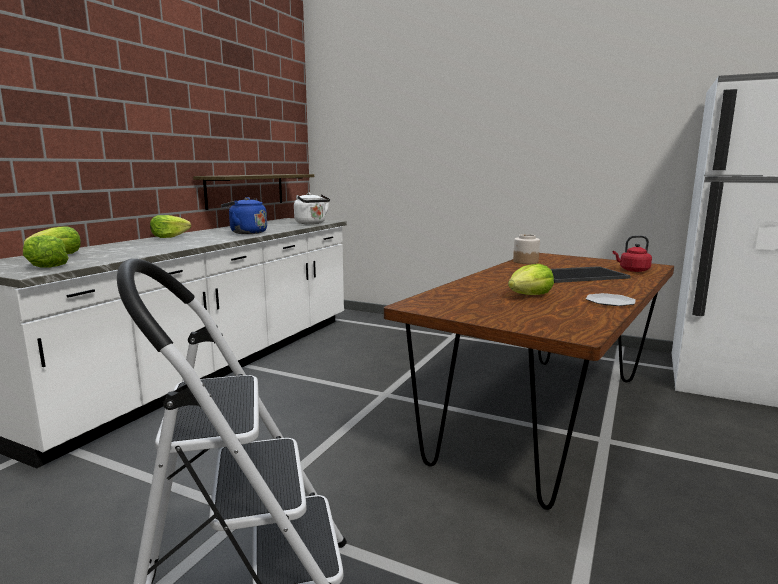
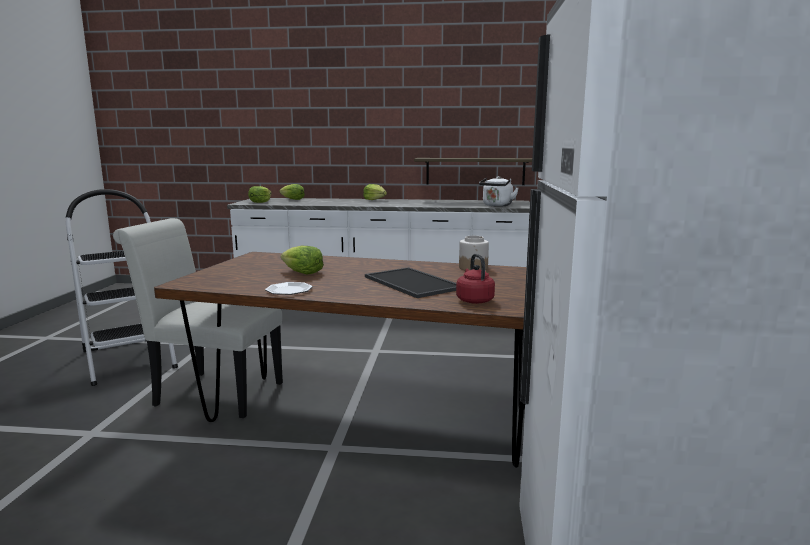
camera: 70 degrees right, 0 degrees up
blue kettle [221,197,267,234] -> none
none -> white chair [113,218,283,418]

